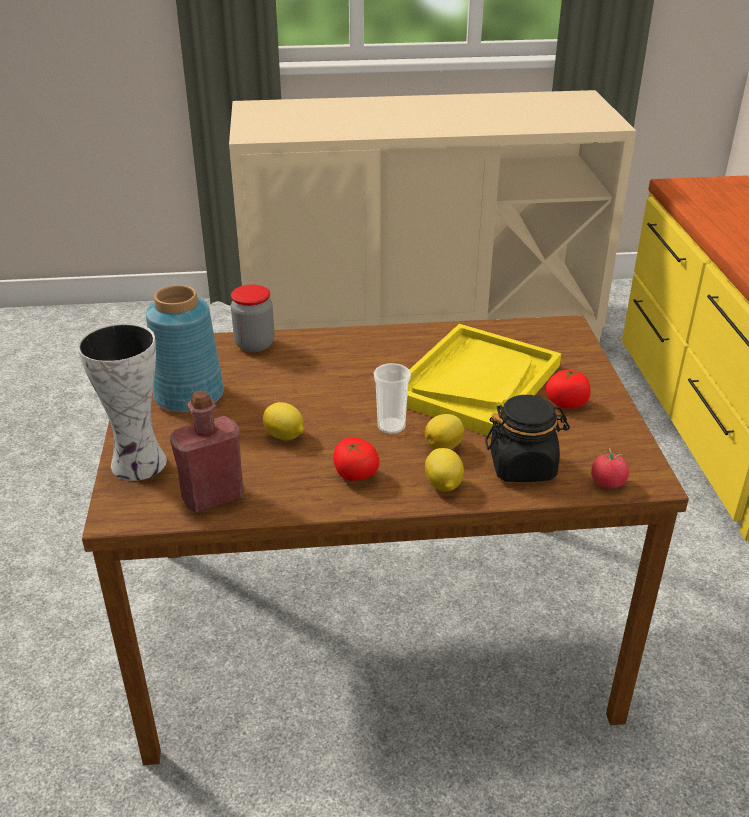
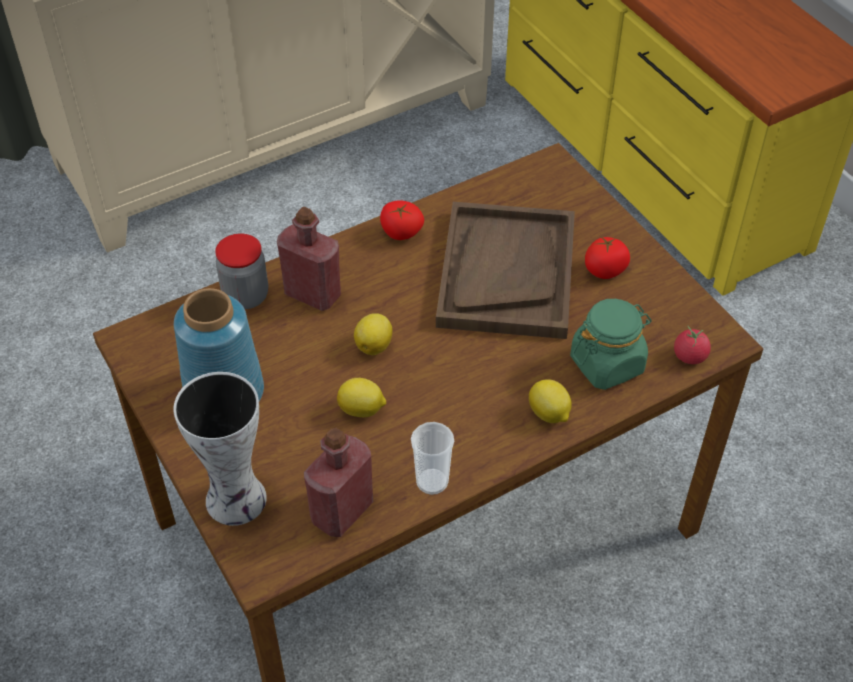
camera: 25 degrees left, 15 degrees up
tomato [333,437,379,481] -> tomato moved to [380,200,424,240]
cup [374,363,411,434] -> cup moved to [411,422,454,495]
yellow tray [407,324,561,437] -> brown tray [436,202,575,339]
lemon [425,414,464,450] -> lemon moved to [354,313,393,355]
black jar [485,395,570,482] -> green jar [570,299,652,390]
none -> red bottle [277,207,341,311]

